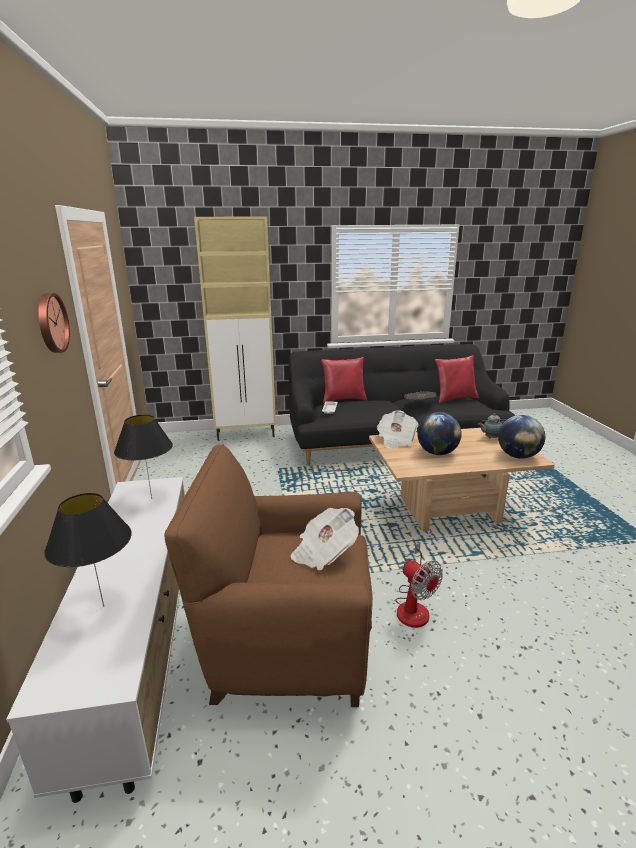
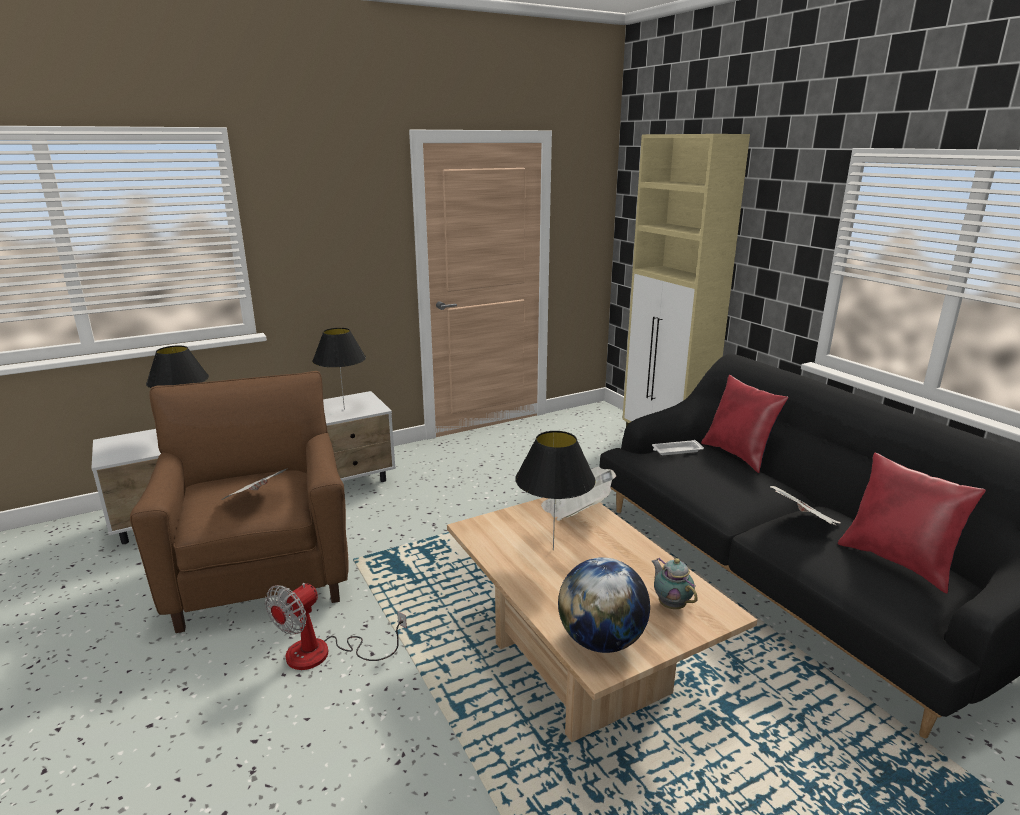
camera: 70 degrees right, 0 degrees up
wall clock [38,293,70,353] -> none
globe [417,412,462,455] -> black table lamp [515,431,596,550]

